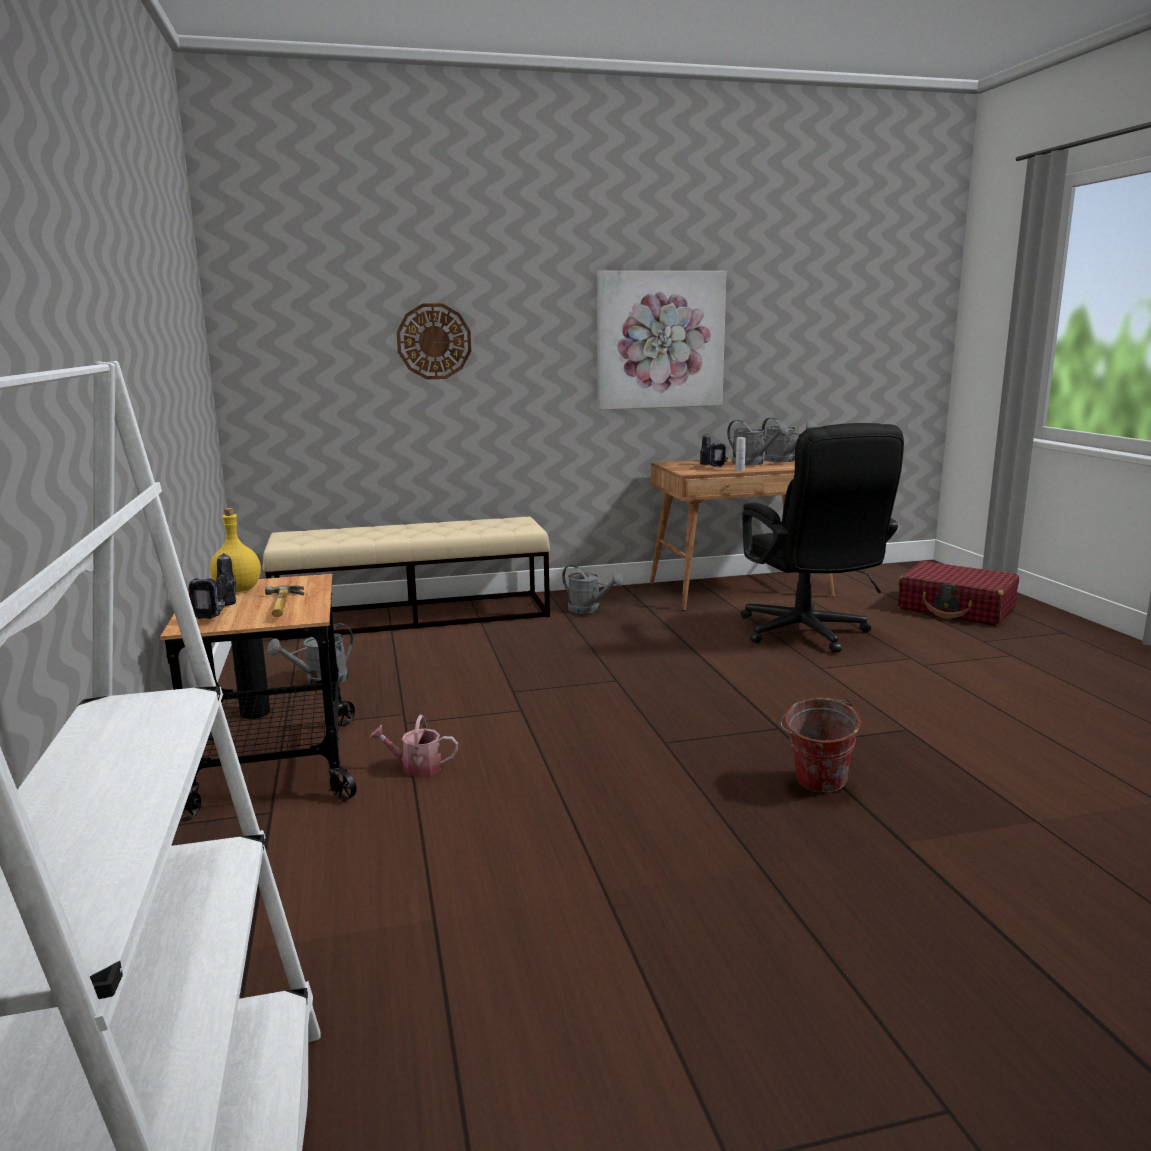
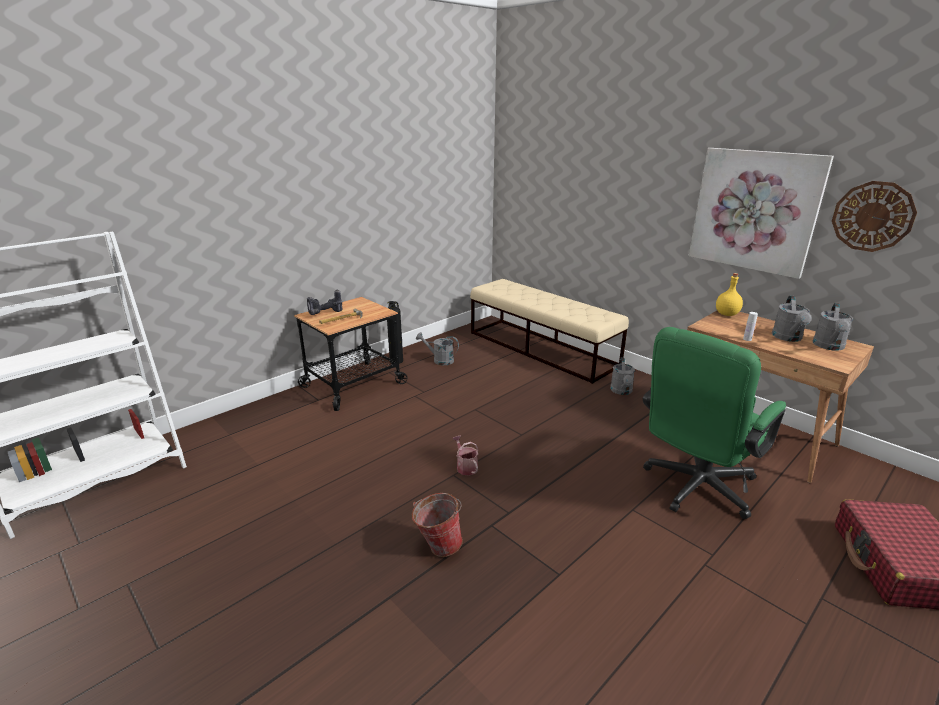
camera: 60 degrees right, 10 degrees up
yellow bottle [210,508,261,592] -> yellow bottle moved to [716,273,743,316]
watering can [370,715,458,777] -> watering can moved to [452,436,478,476]
wall clock [397,303,471,379] -> wall clock moved to [832,181,917,252]
power drill [700,433,728,467] -> none
black office chair [741,423,904,653] -> green office chair [643,327,786,519]

